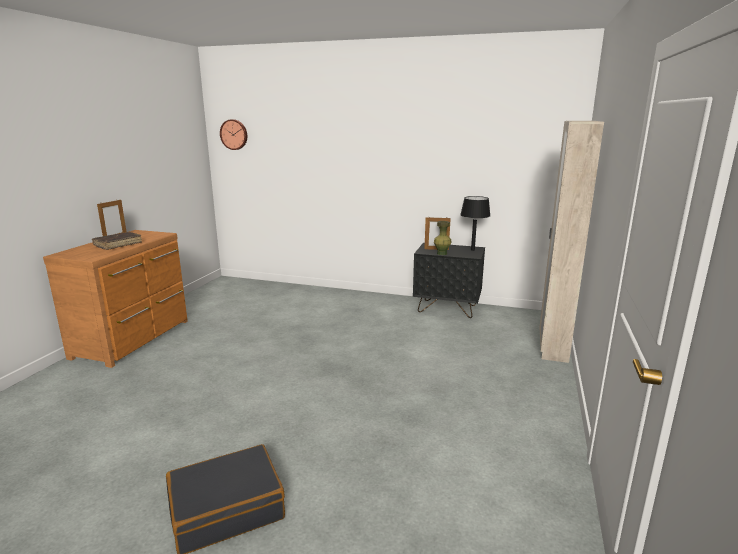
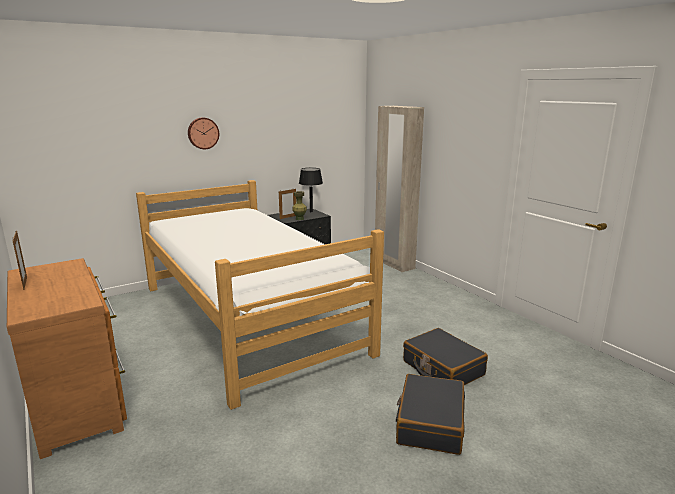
camera: 50 degrees left, 0 degrees up
brown book [92,232,142,250] -> none
wall clock [220,119,247,150] -> wall clock moved to [188,117,219,149]
none -> bed [136,180,384,410]
none -> black suitcase [403,328,488,385]

